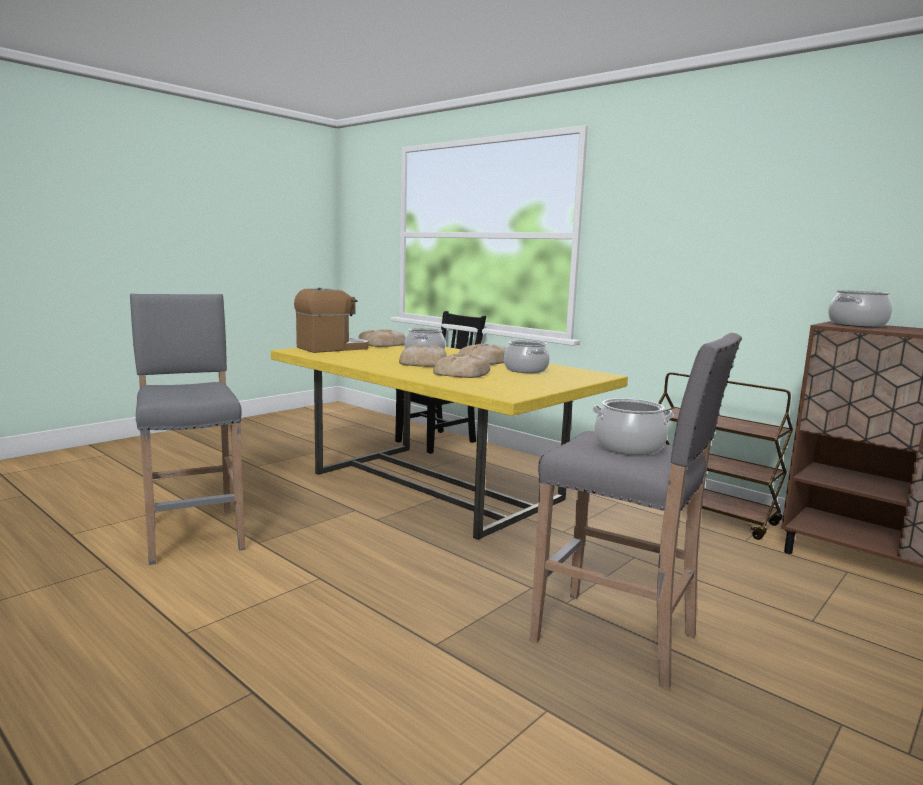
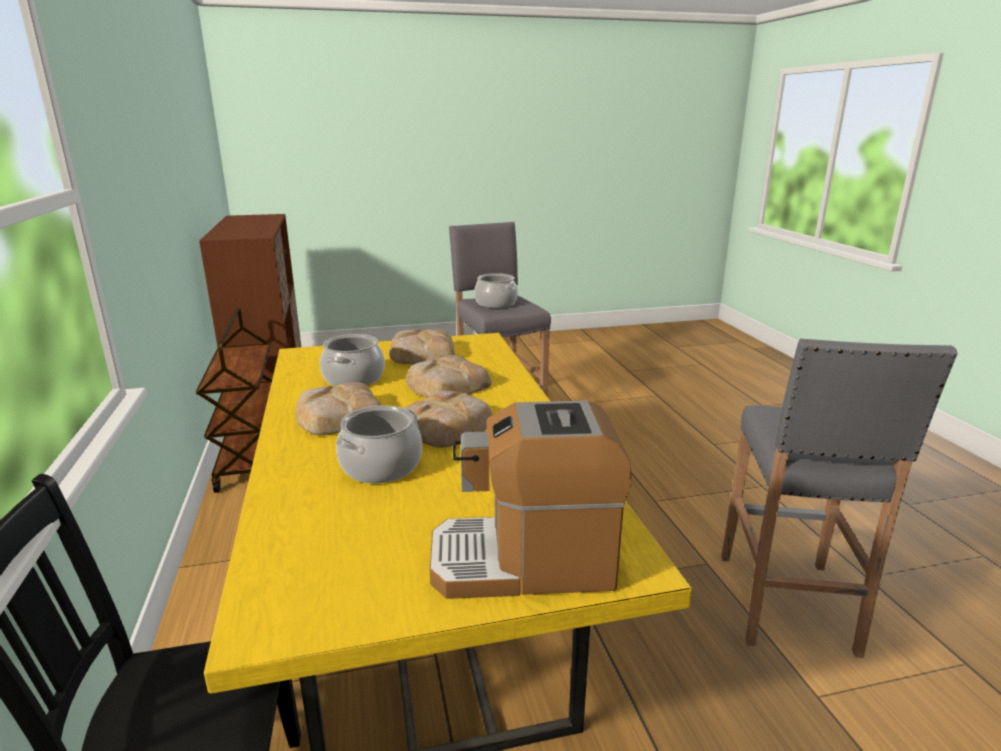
camera: 145 degrees left, 10 degrees up
bread [358,329,406,347] -> bread moved to [389,329,455,364]
cooking pot [828,290,892,327] -> none

